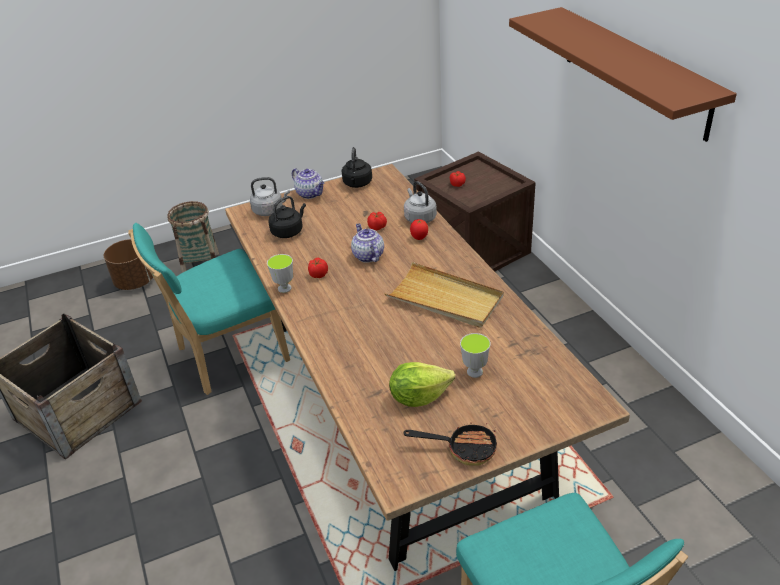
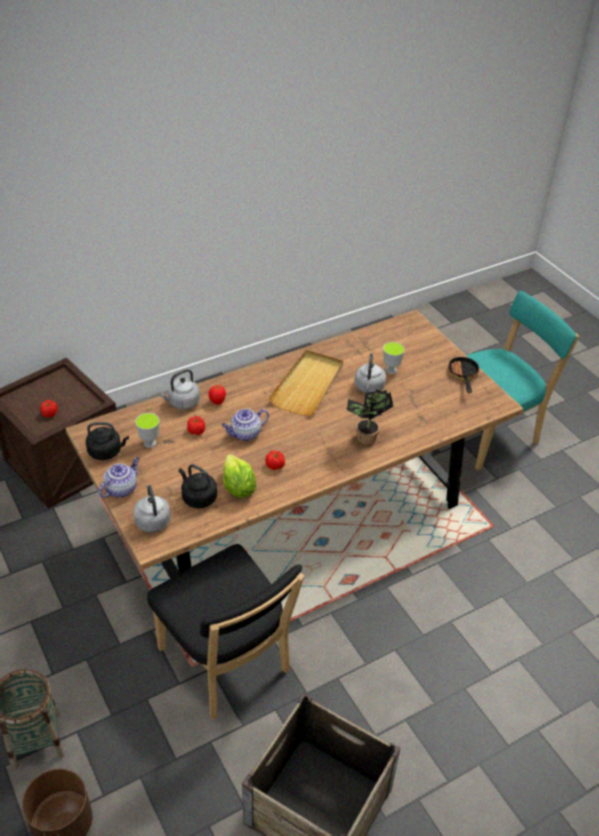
camera: 100 degrees left, 5 degrees up
turquoise chair [128,223,290,395] -> black chair [147,544,305,719]
cup [267,254,293,293] -> cup moved to [135,413,160,448]
lettuce [389,362,455,407] -> lettuce moved to [223,454,257,498]
brown shelf [509,7,737,142] -> none
none -> potted plant [345,389,394,444]
none -> grey kettle [355,353,386,393]

